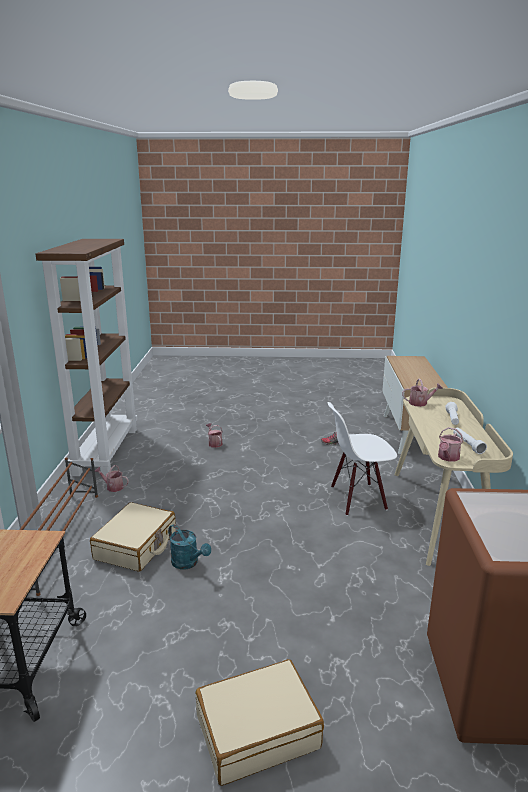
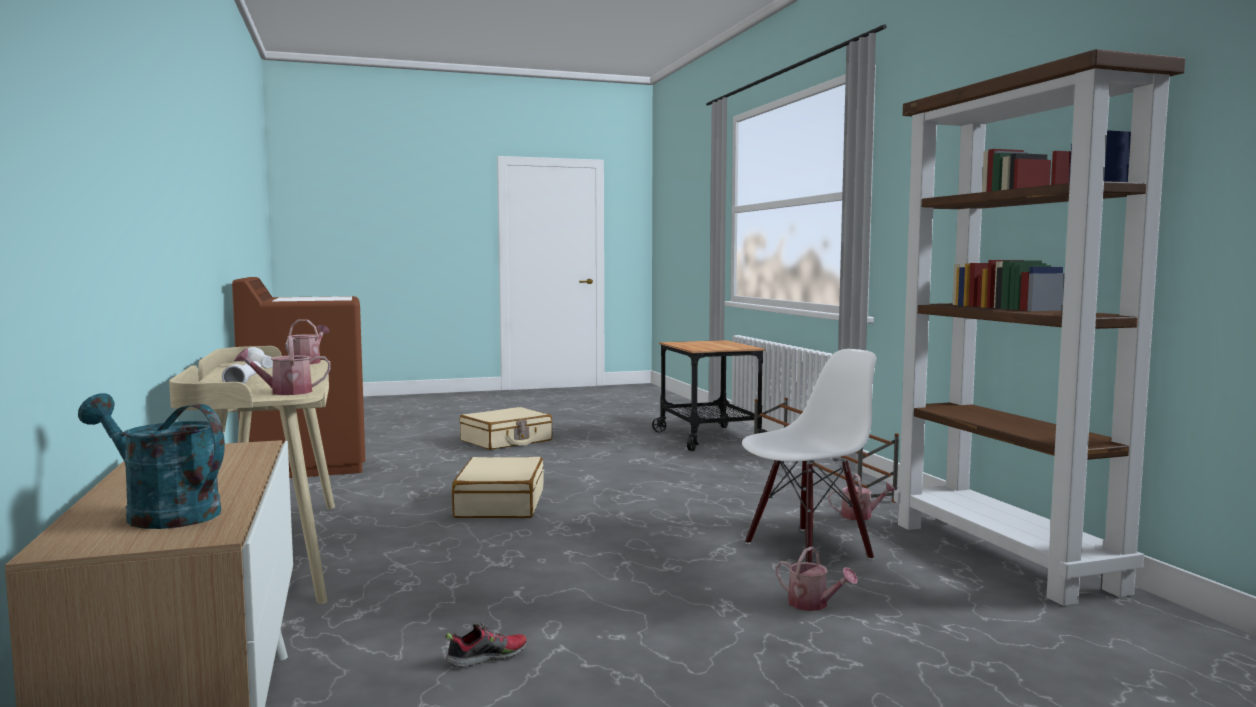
camera: 160 degrees right, 15 degrees down
beige suitcase [90,502,176,572] -> beige suitcase moved to [452,457,543,518]
turquoise watering can [168,524,211,569] -> turquoise watering can moved to [78,393,225,529]
white chair [328,402,397,516] -> white chair moved to [742,349,876,563]

